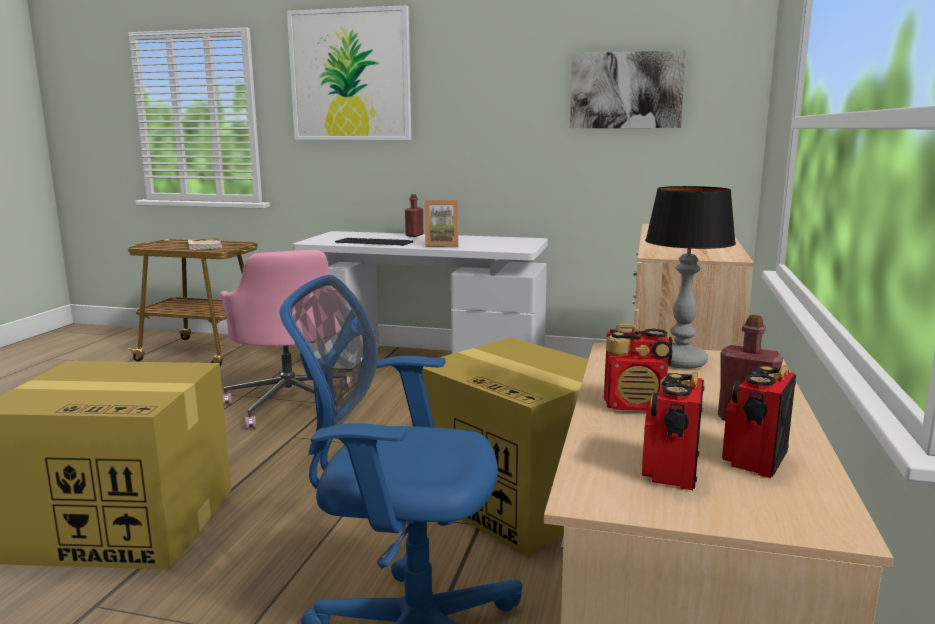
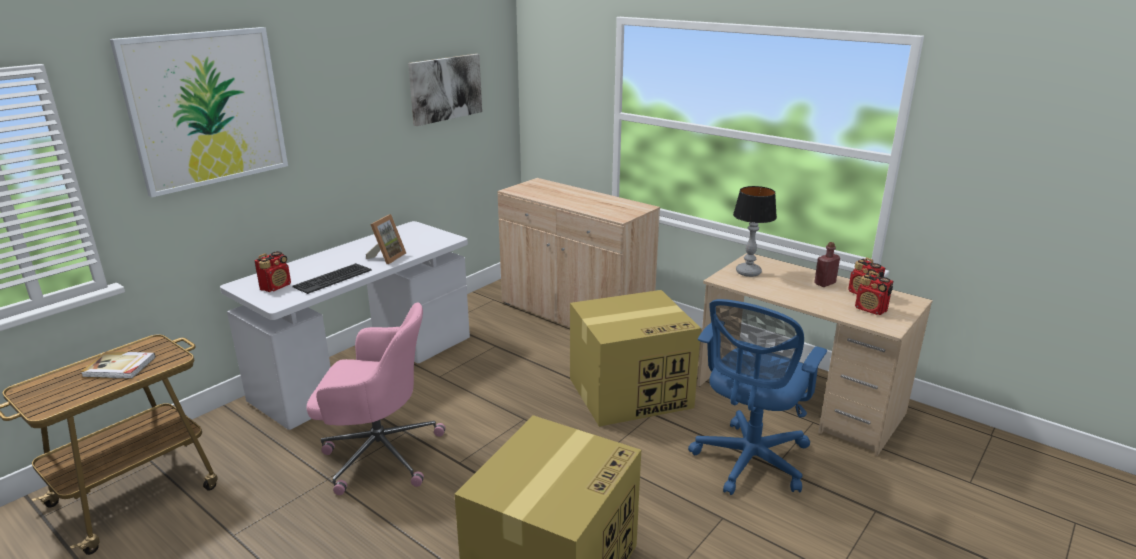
camera: 65 degrees left, 10 degrees up
red bottle [405,194,423,237] -> none
radio [604,324,673,411] -> radio moved to [254,251,291,292]

